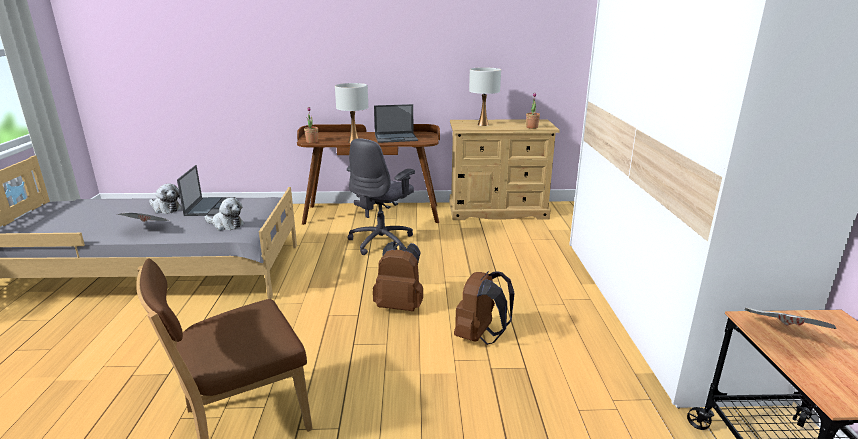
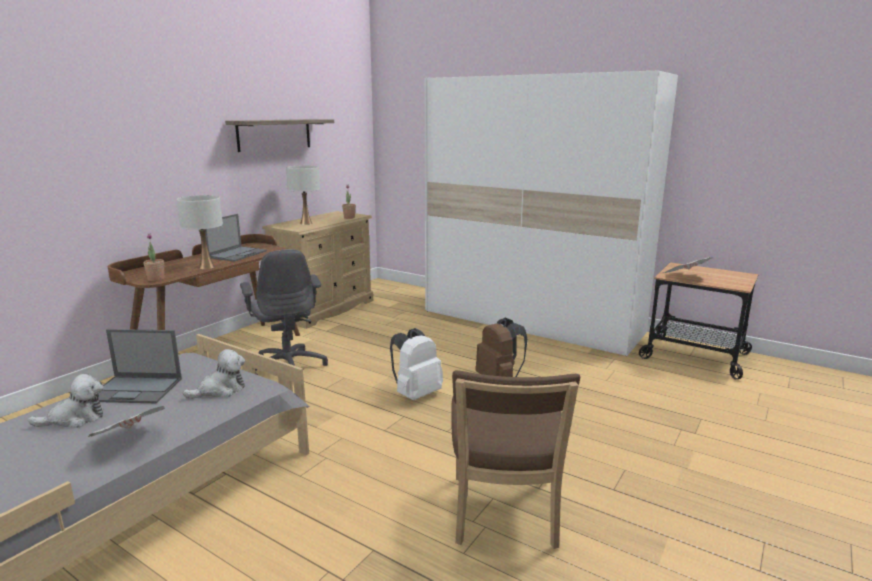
camera: 55 degrees left, 5 degrees down
laptop [177,165,235,216] -> laptop turned 150 degrees clockwise [98,329,182,403]
brown backpack [373,241,423,311] -> white backpack [390,328,443,400]
none -> shelf [225,119,334,152]

